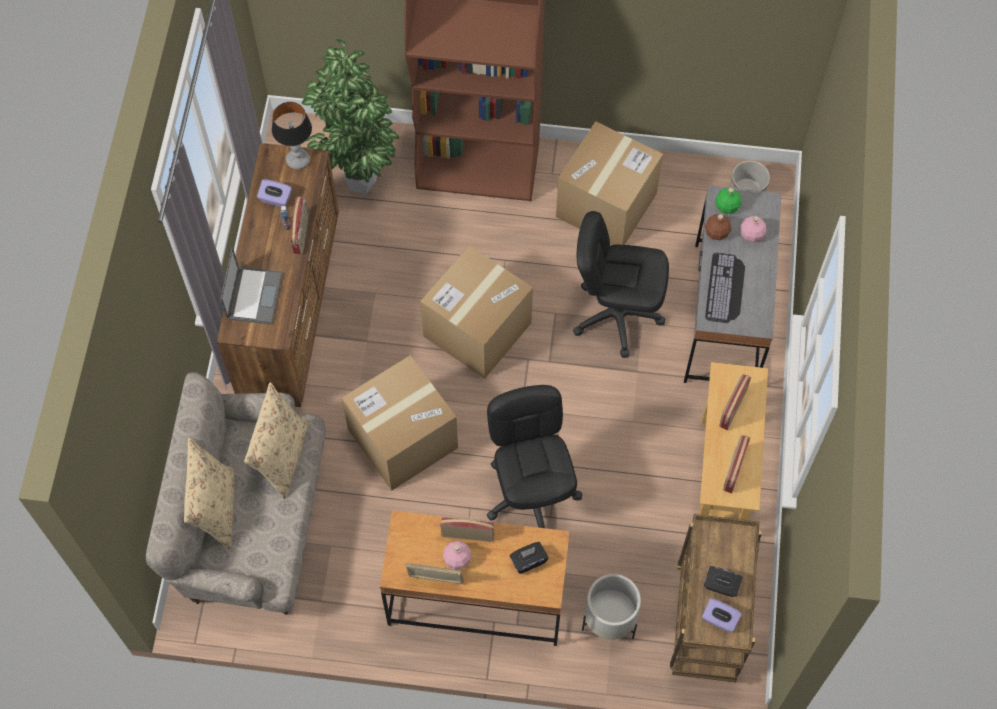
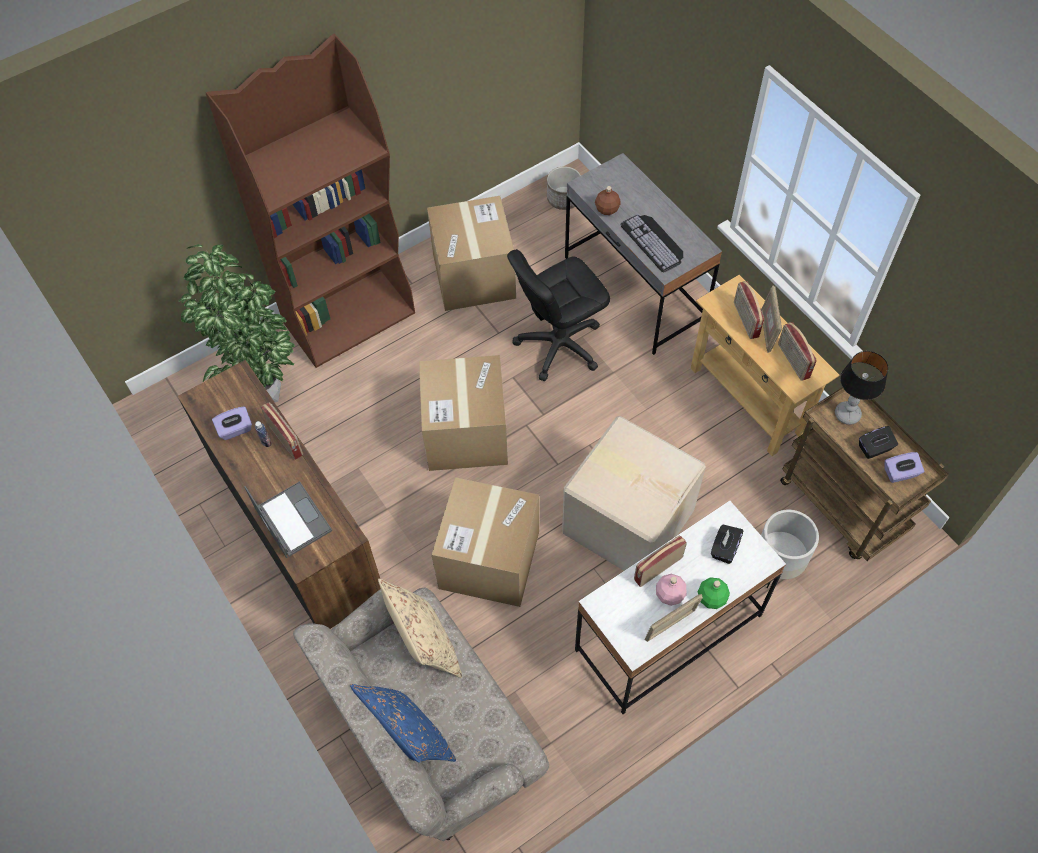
camera: 40 degrees left, 5 degrees down
beige pillow [184,437,234,550] -> blue pillow [350,684,456,763]
table lamp [272,102,312,170] -> table lamp moved to [835,351,888,425]
brown desk [380,510,570,646] -> white desk [575,501,786,714]
black office chair [487,385,582,528] -> cardboard box [562,416,706,571]
green bottle [715,188,742,214] -> green bottle moved to [698,577,730,609]
pink bottle [740,216,766,243] -> none
none -> picture frame [761,286,782,353]

